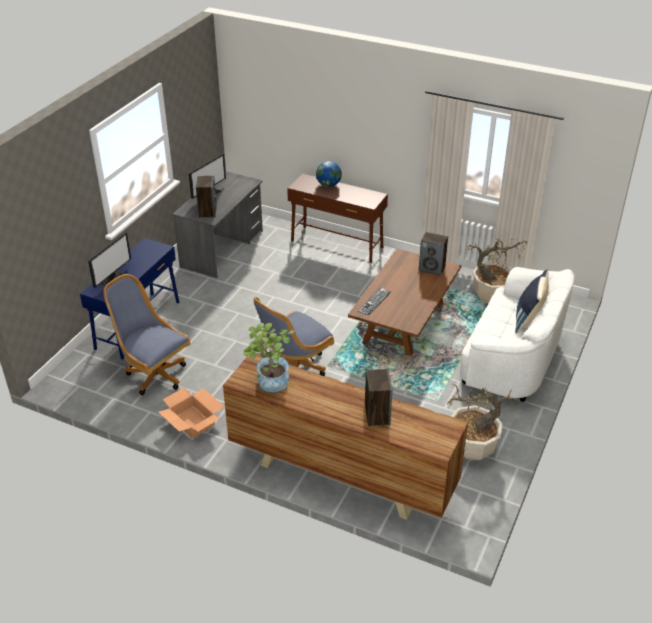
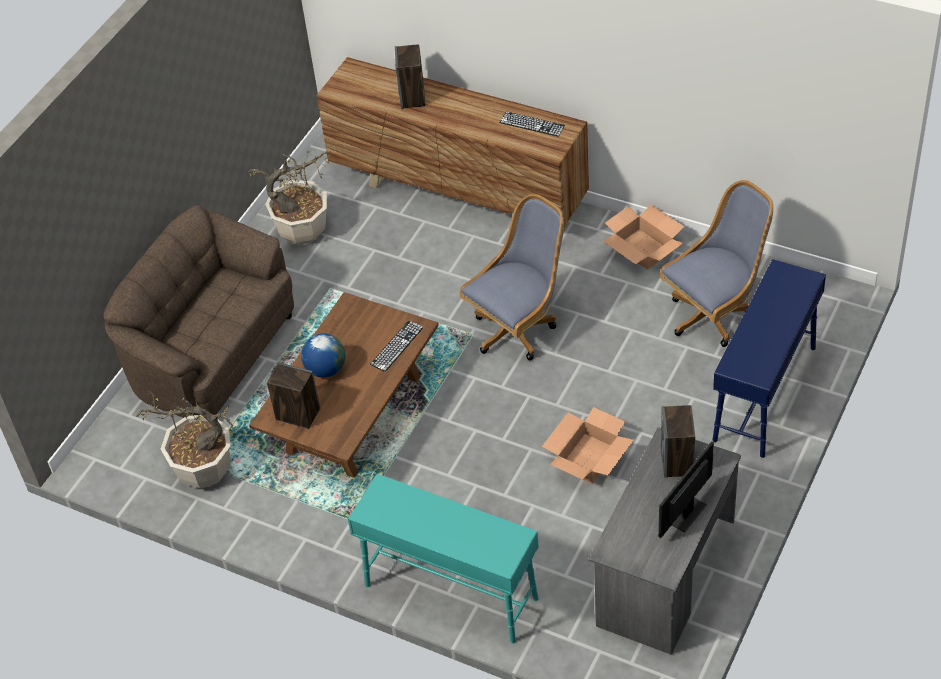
camera: 175 degrees left, 10 degrees up
monitor [88,232,131,288] -> none
blue office chair [103,274,190,395] -> blue office chair turned 75 degrees counterclockwise [660,180,773,347]
potted plant [243,323,294,392] -> keyboard [499,112,565,137]
brown console table [287,174,388,263] -> turquoise console table [348,474,539,643]
globe [316,161,342,187] -> globe moved to [301,333,345,378]
white sofa [460,267,574,402] -> brown sofa [104,205,294,418]
blue pillow [515,269,549,333] -> none
none -> cardboard box [542,407,634,484]

